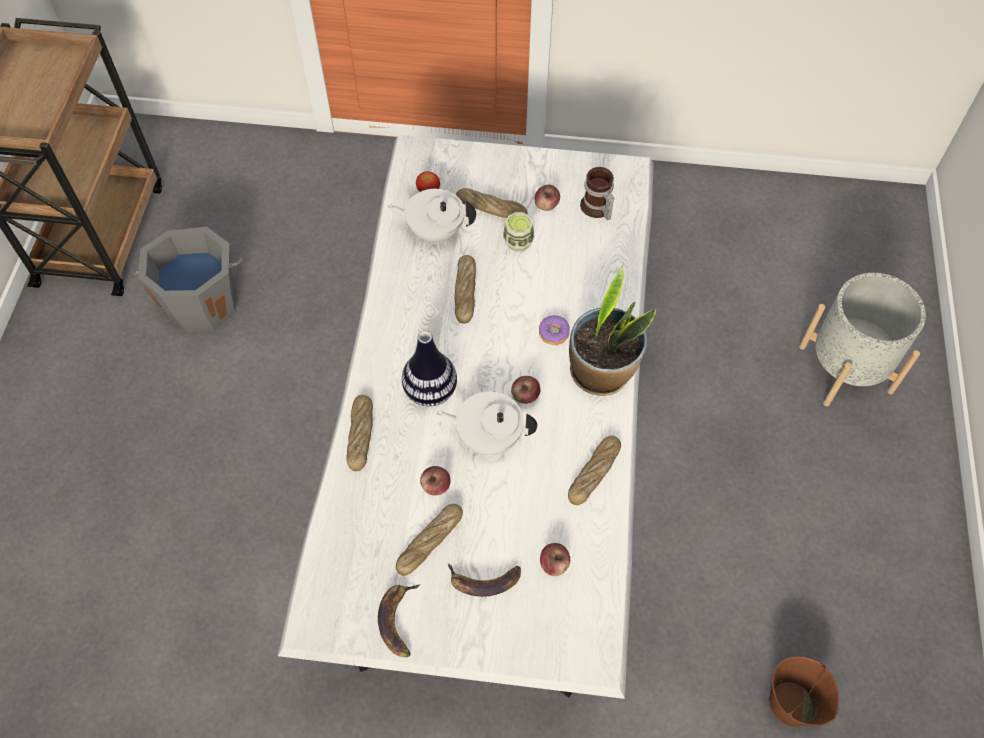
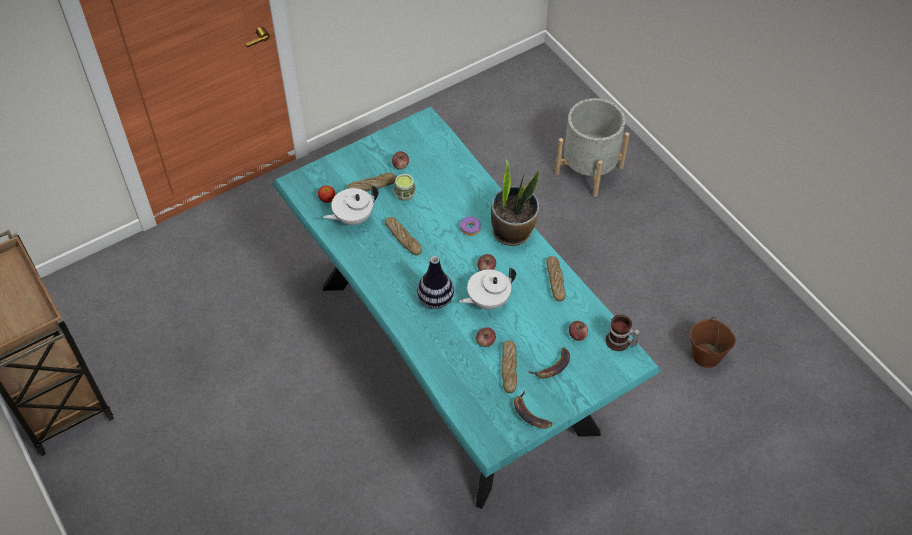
camera: 40 degrees left, 5 degrees down
grey bucket [134,227,244,332] -> none
white dining table [278,135,654,699] -> turquoise dining table [273,106,662,509]
bread [346,395,373,471] -> none
mug [580,167,615,220] -> mug moved to [605,314,640,351]

